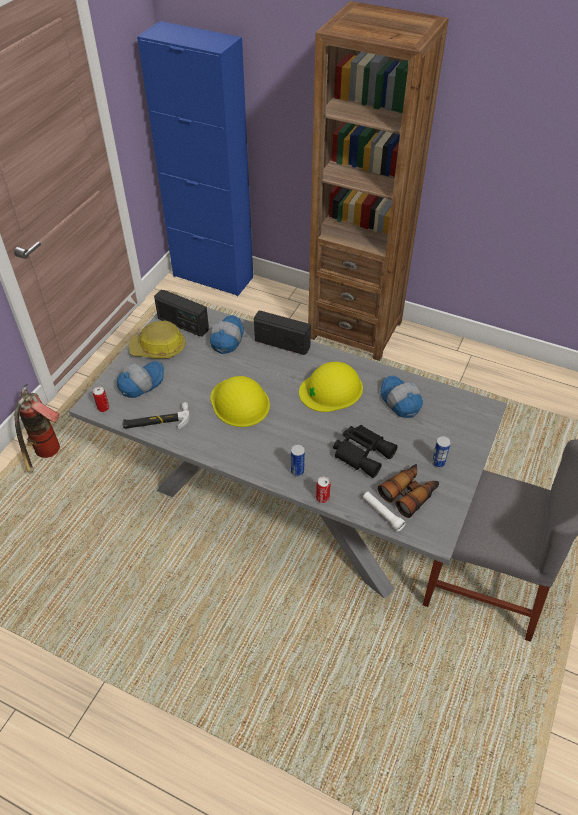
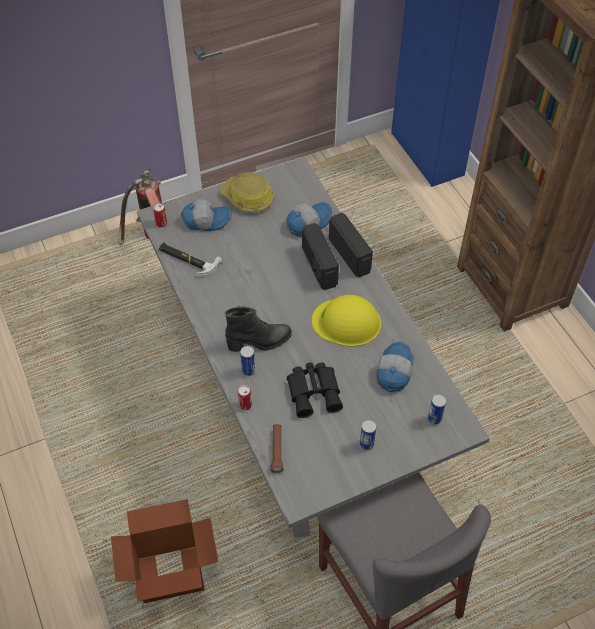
camera: 40 degrees right, 5 degrees up
radio [154,290,209,337] -> radio moved to [302,223,339,290]
yellow hard hat [211,376,270,427] -> none
white flashlight [363,492,406,531] -> brown flashlight [271,424,283,473]
binoculars [378,464,439,518] -> none
none -> cardboard box [111,499,218,603]
none -> black boot [225,306,292,352]
none -> can [428,394,446,425]

